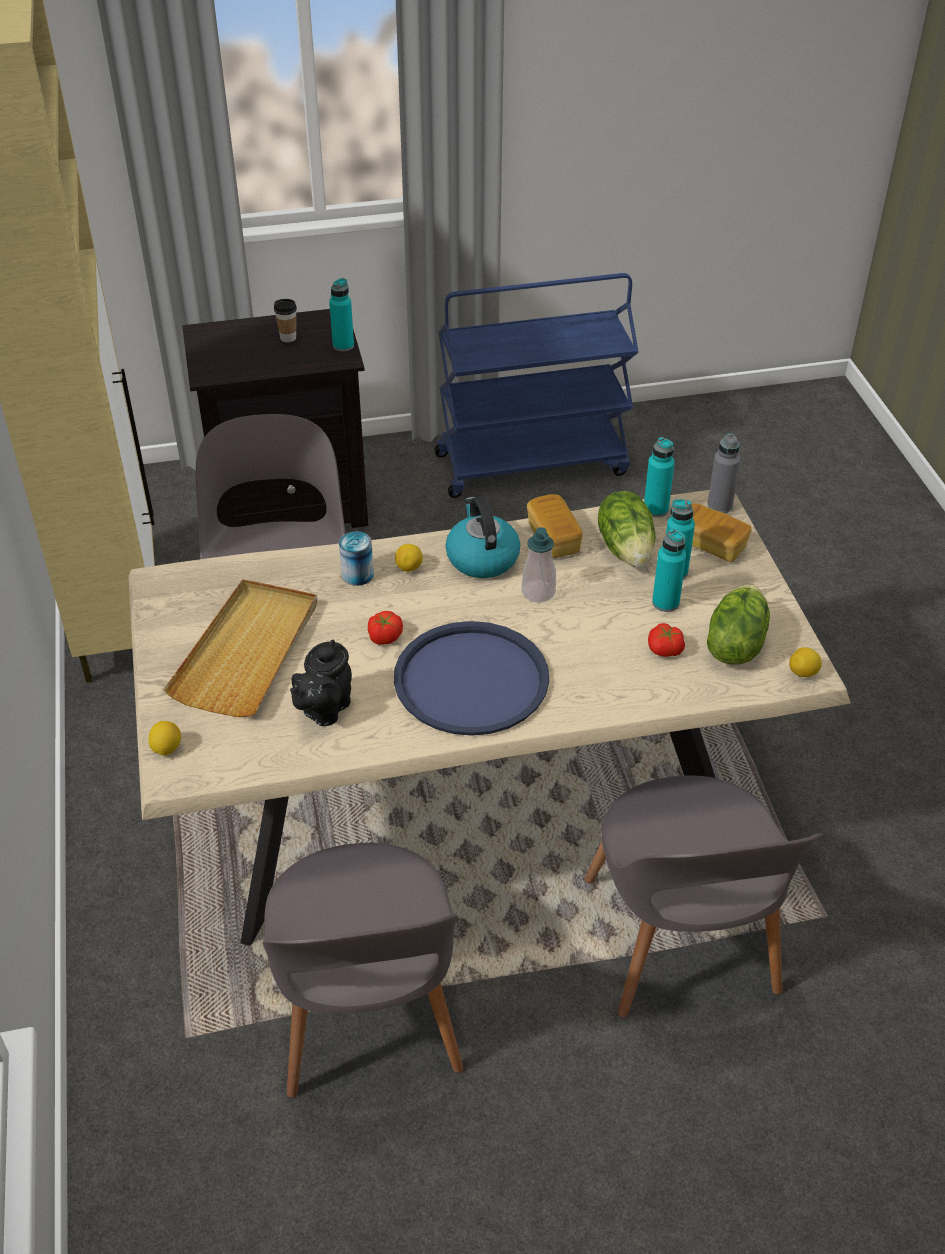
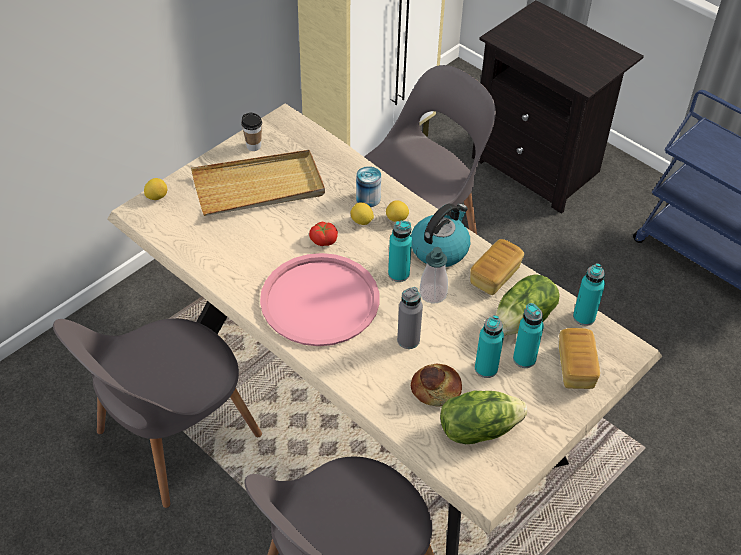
camera: 55 degrees right, 5 degrees up
cup [274,299,297,342] -> cup moved to [241,113,262,151]
black teapot [290,639,352,726] -> none
turquoise bottle [329,278,354,352] -> turquoise bottle moved to [388,221,412,282]
blue tray [394,621,549,736] -> pink tray [260,253,379,346]
tomato [648,623,685,657] -> bread [411,364,462,407]
grey bottle [707,433,741,513] -> grey bottle moved to [397,287,423,349]
lemon [789,647,822,677] -> lemon moved to [351,202,374,225]

